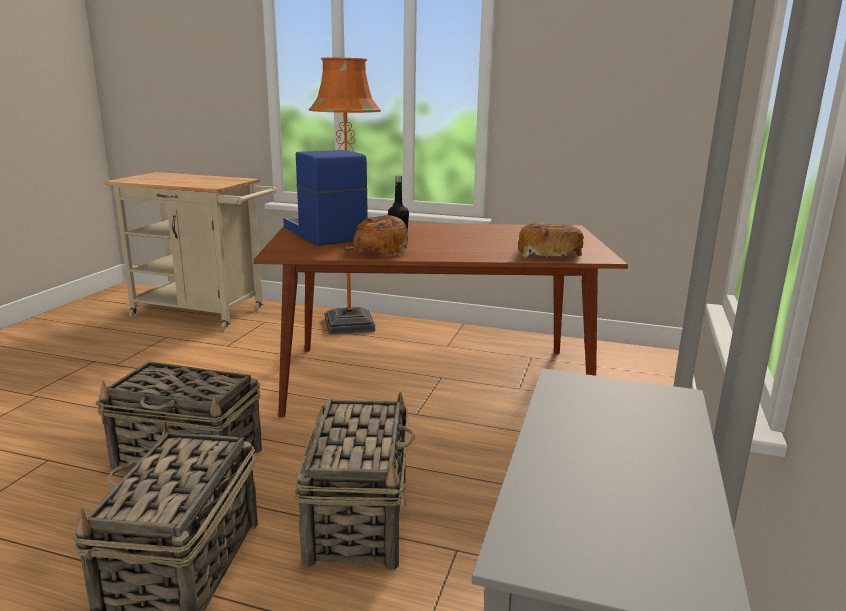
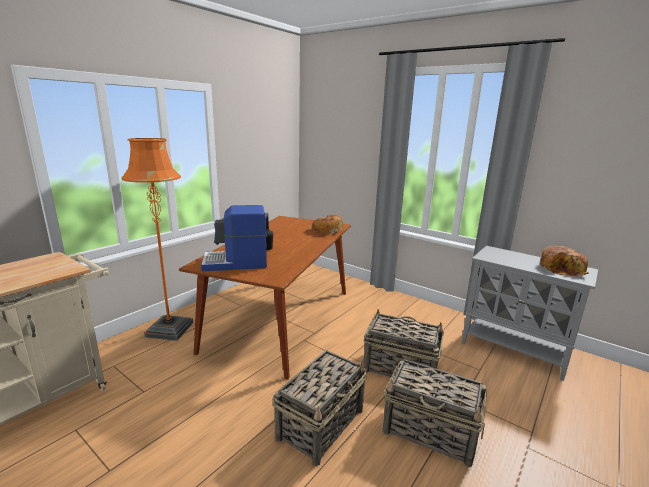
camera: 70 degrees left, 0 degrees up
bread [342,215,408,256] -> bread moved to [540,246,589,277]

